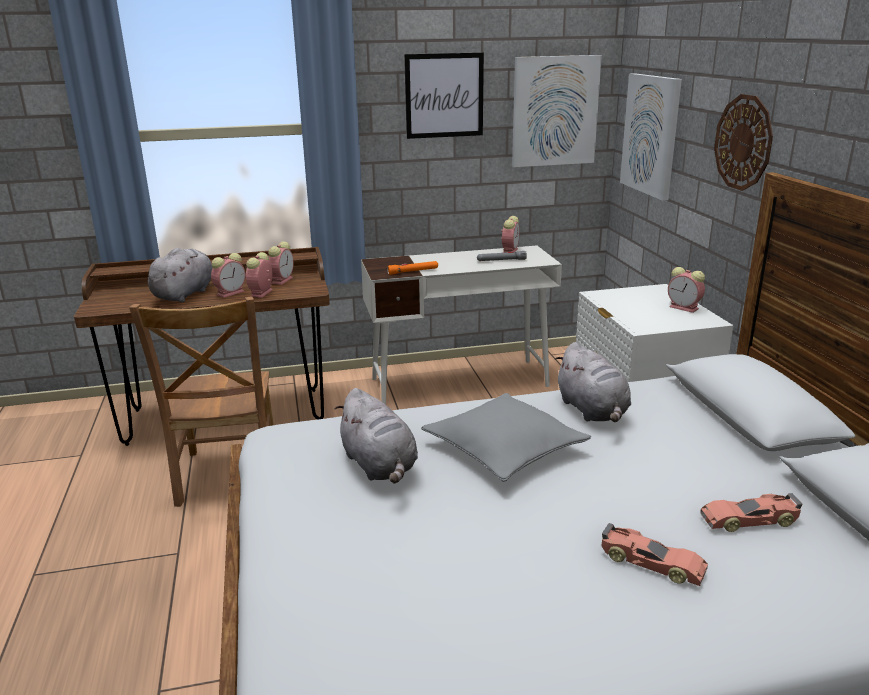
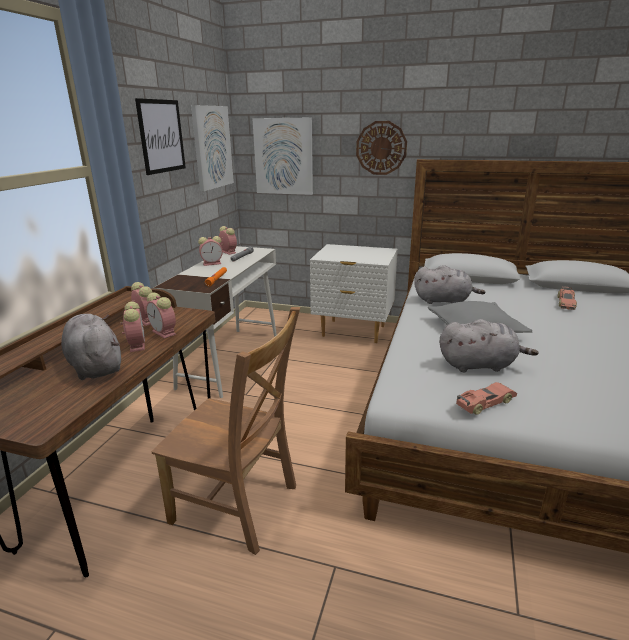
camera: 60 degrees left, 0 degrees up
toy car [602,523,708,586] -> toy car moved to [456,382,517,415]
alarm clock [668,267,705,313] -> alarm clock moved to [198,236,223,266]

